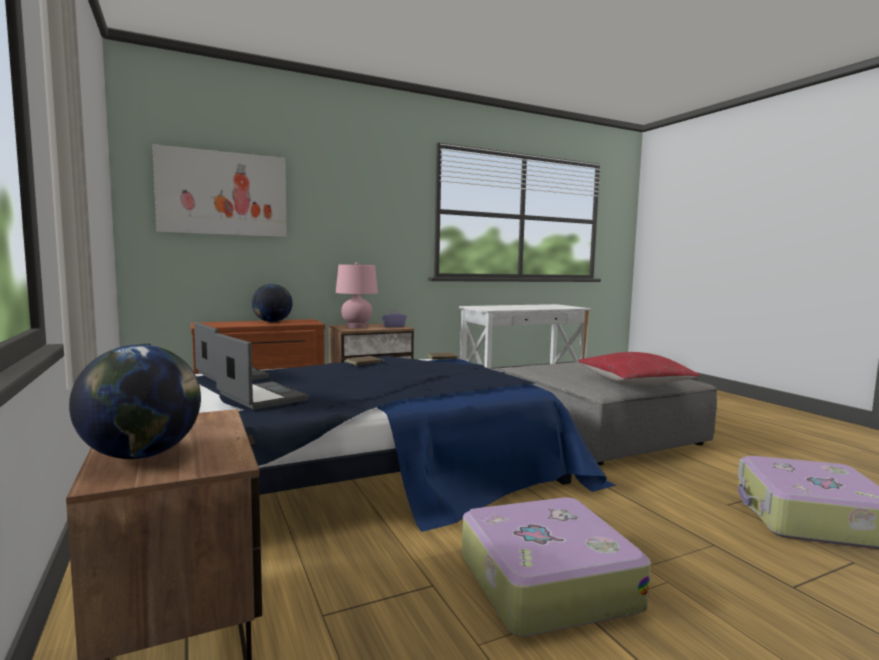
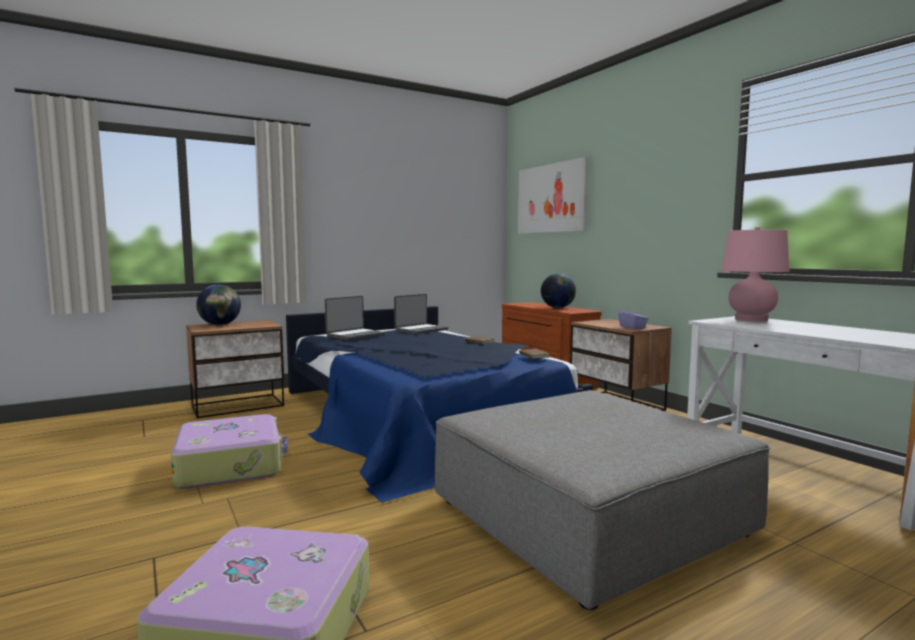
camera: 85 degrees right, 0 degrees up
pink table lamp [336,262,378,328] -> pink table lamp moved to [721,227,790,322]
red pillow [578,352,701,385] -> none

